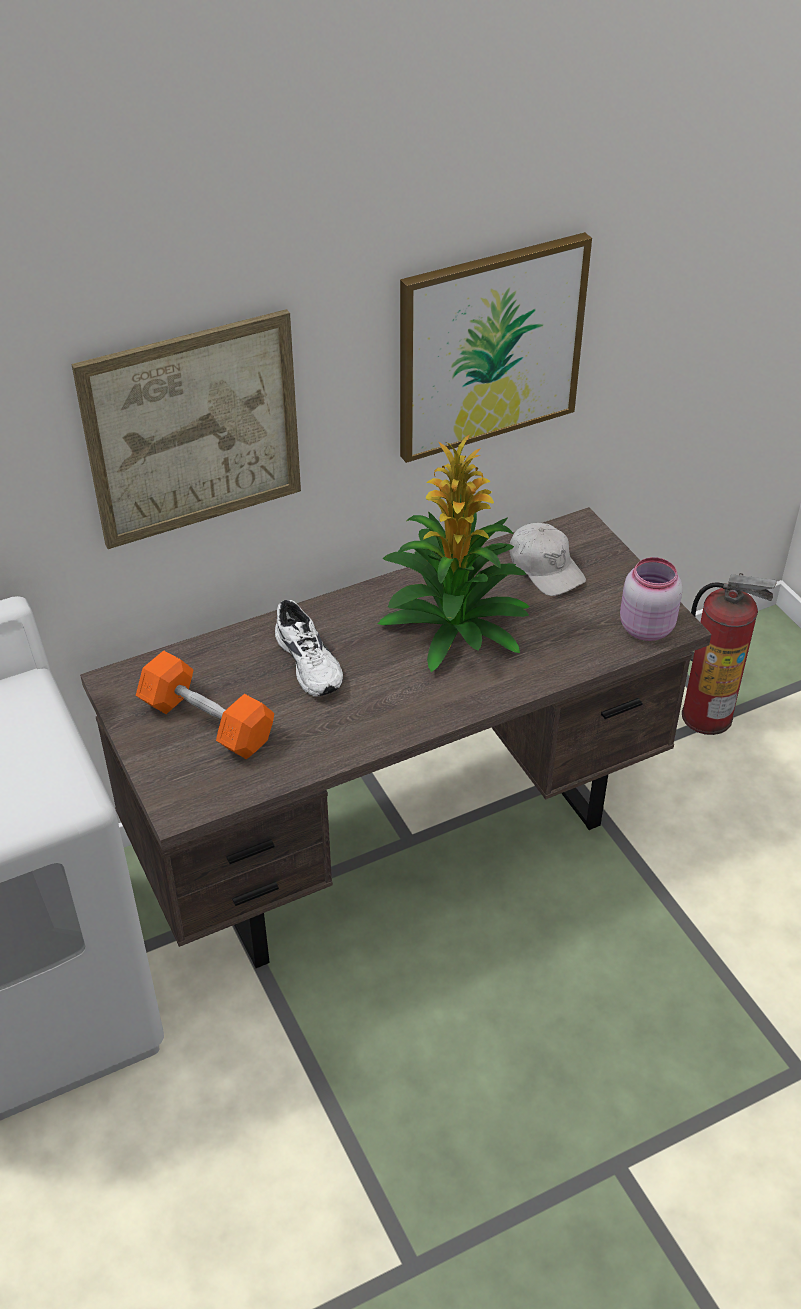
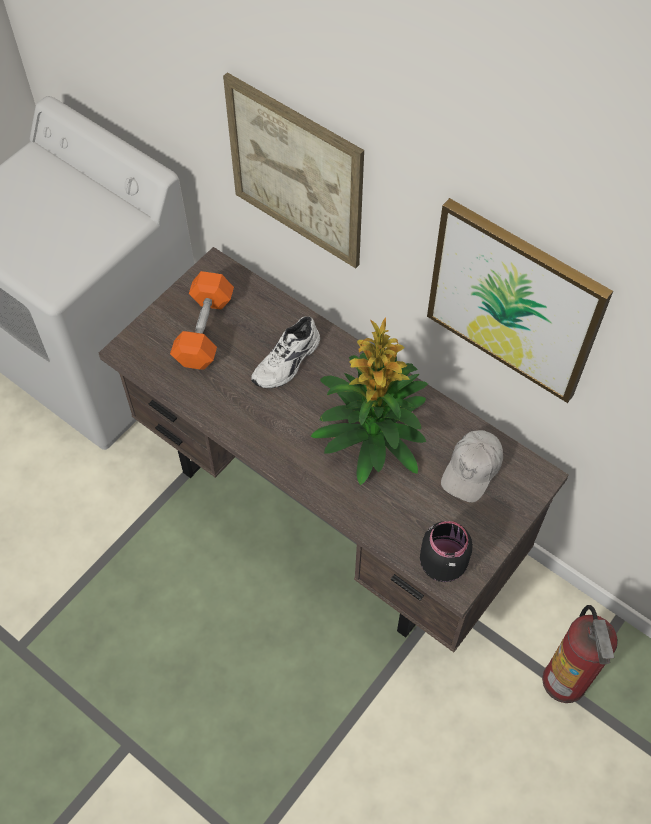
camera: 65 degrees right, 15 degrees up
pink jar [620,557,683,641] -> black jar [420,521,473,582]

